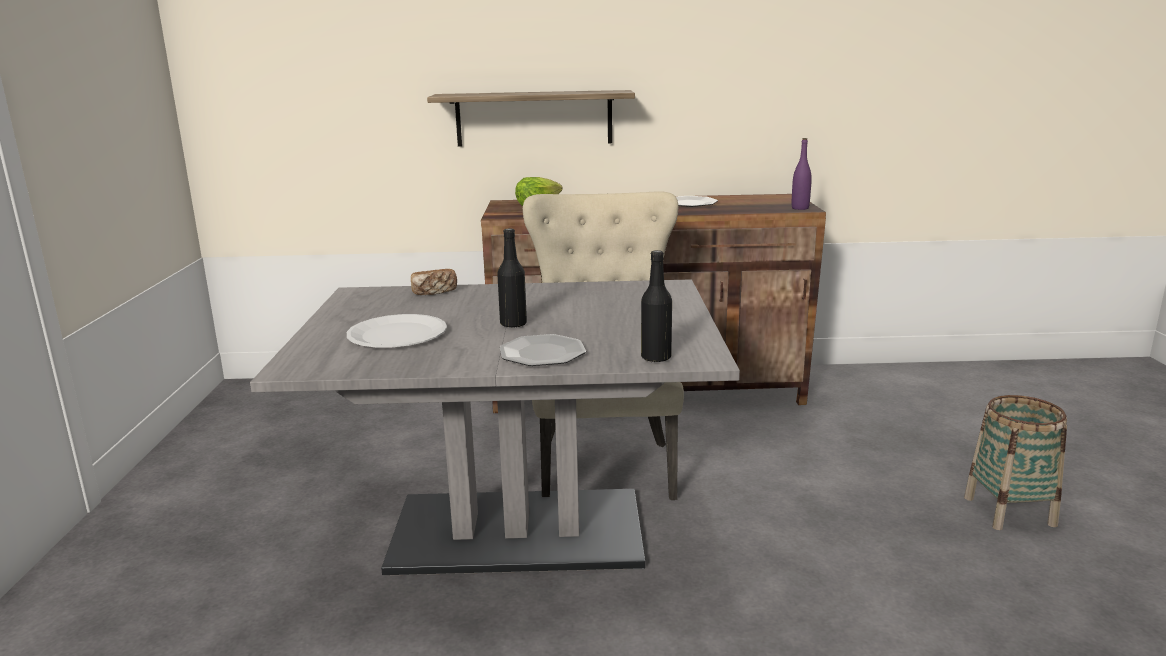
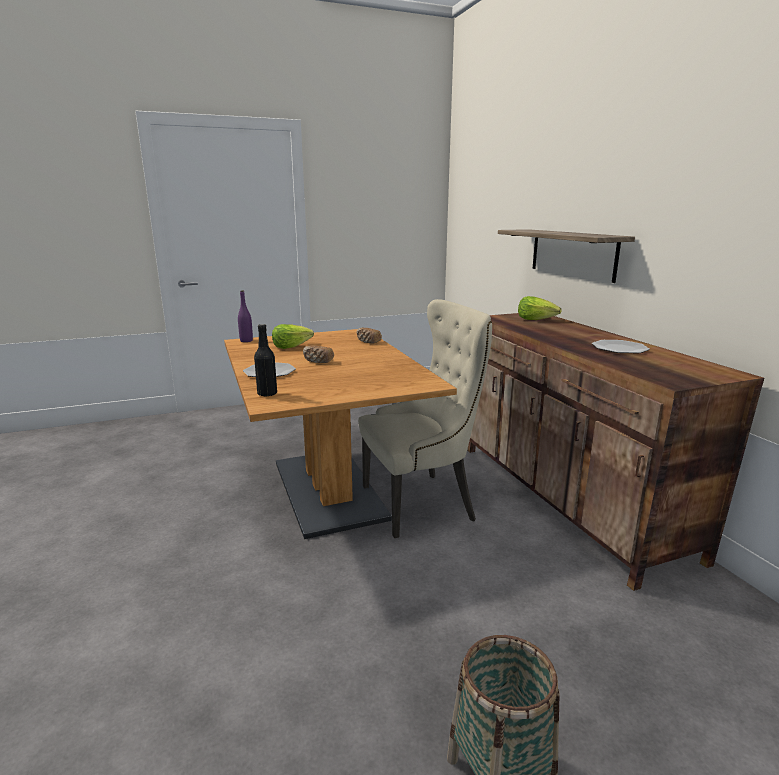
camera: 70 degrees right, 0 degrees up
grey dining table [250,279,740,576] -> brown dining table [224,329,457,539]
white plate [347,314,447,347] -> lettuce [272,324,314,349]
black bottle [497,228,527,328] -> bread [303,345,334,363]
purple bottle [792,138,812,210] -> purple bottle moved to [238,290,253,342]

